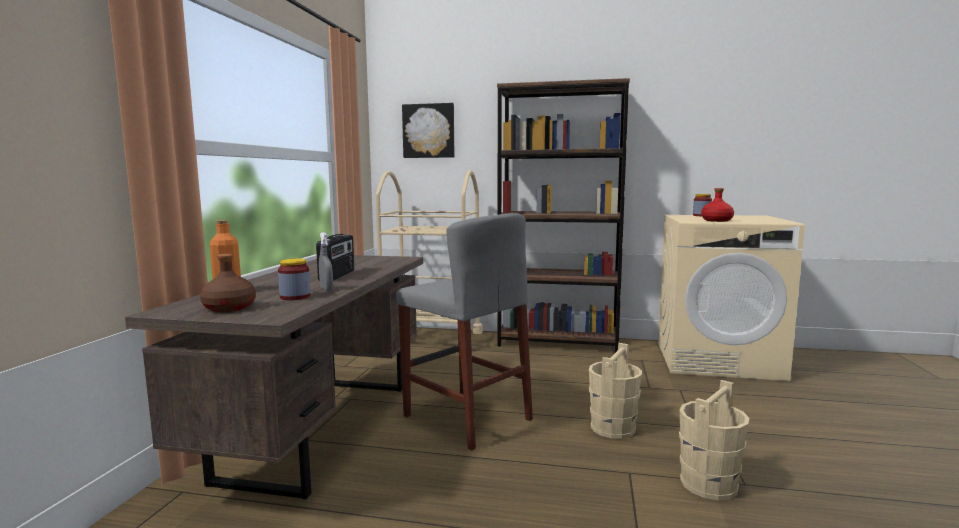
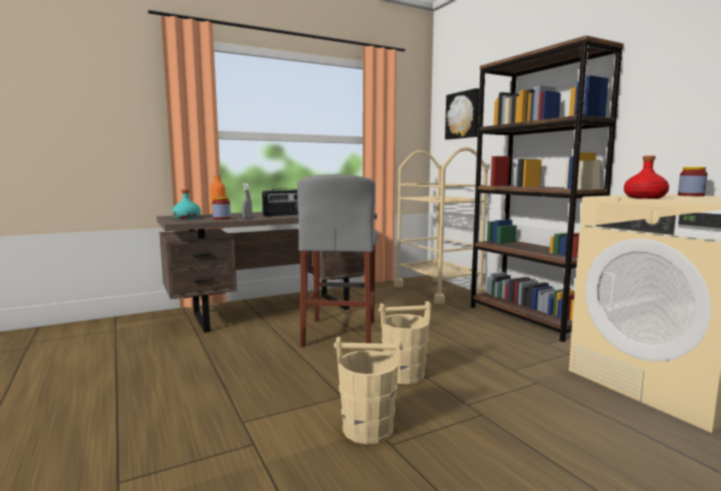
camera: 50 degrees right, 0 degrees up
brown bottle [200,253,256,312] -> turquoise bottle [172,189,201,219]

